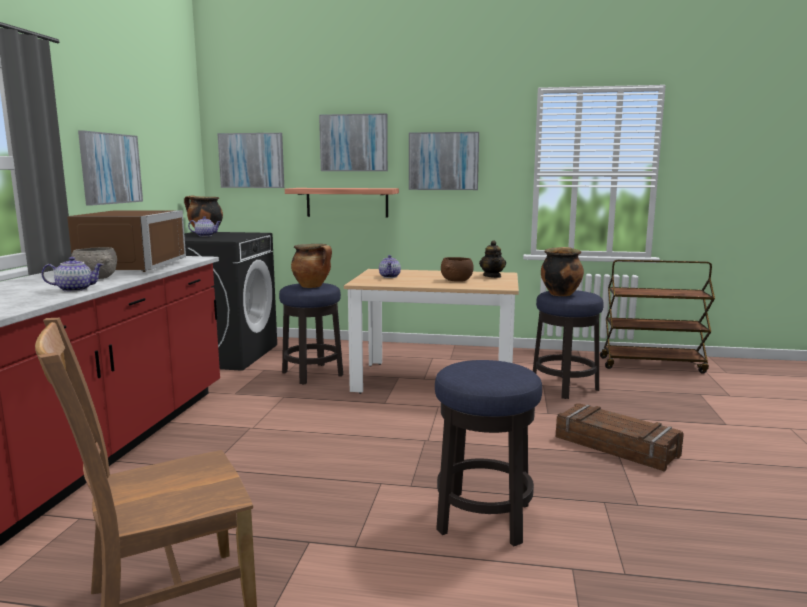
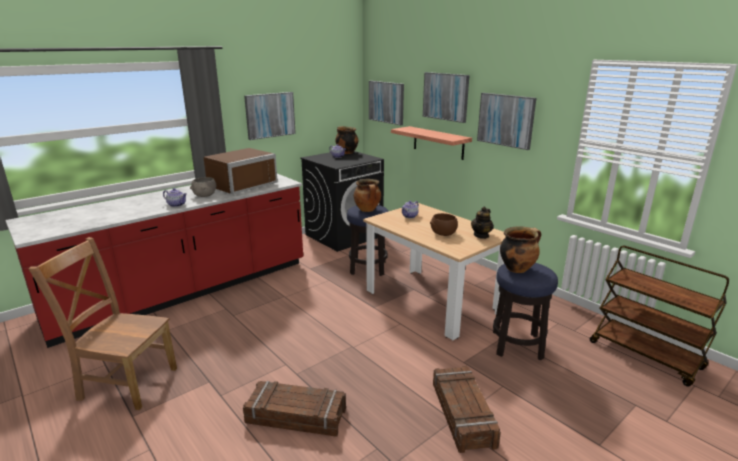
camera: 40 degrees right, 10 degrees up
stool [435,360,542,546] -> crate [243,381,346,437]

